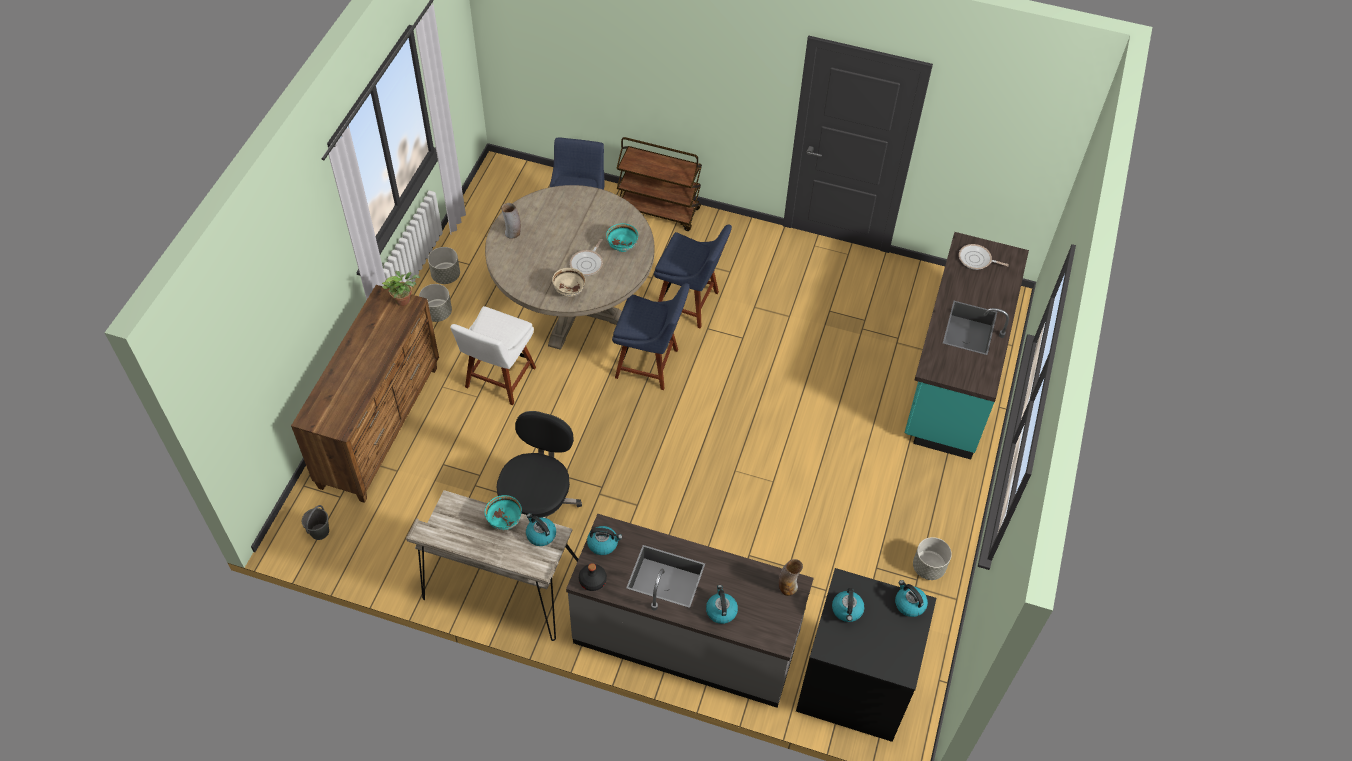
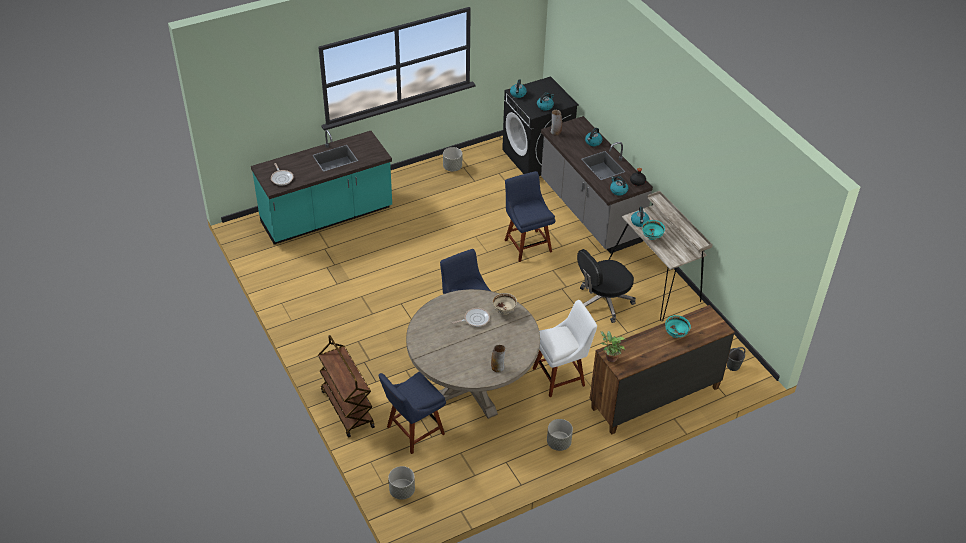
camera: 135 degrees left, 10 degrees down
grey planter [428,247,460,284] -> grey planter moved to [388,466,415,500]
turquoise bowl [606,223,638,252] -> turquoise bowl moved to [665,315,691,338]
blue chair [654,224,732,328] -> blue chair moved to [505,171,555,262]

